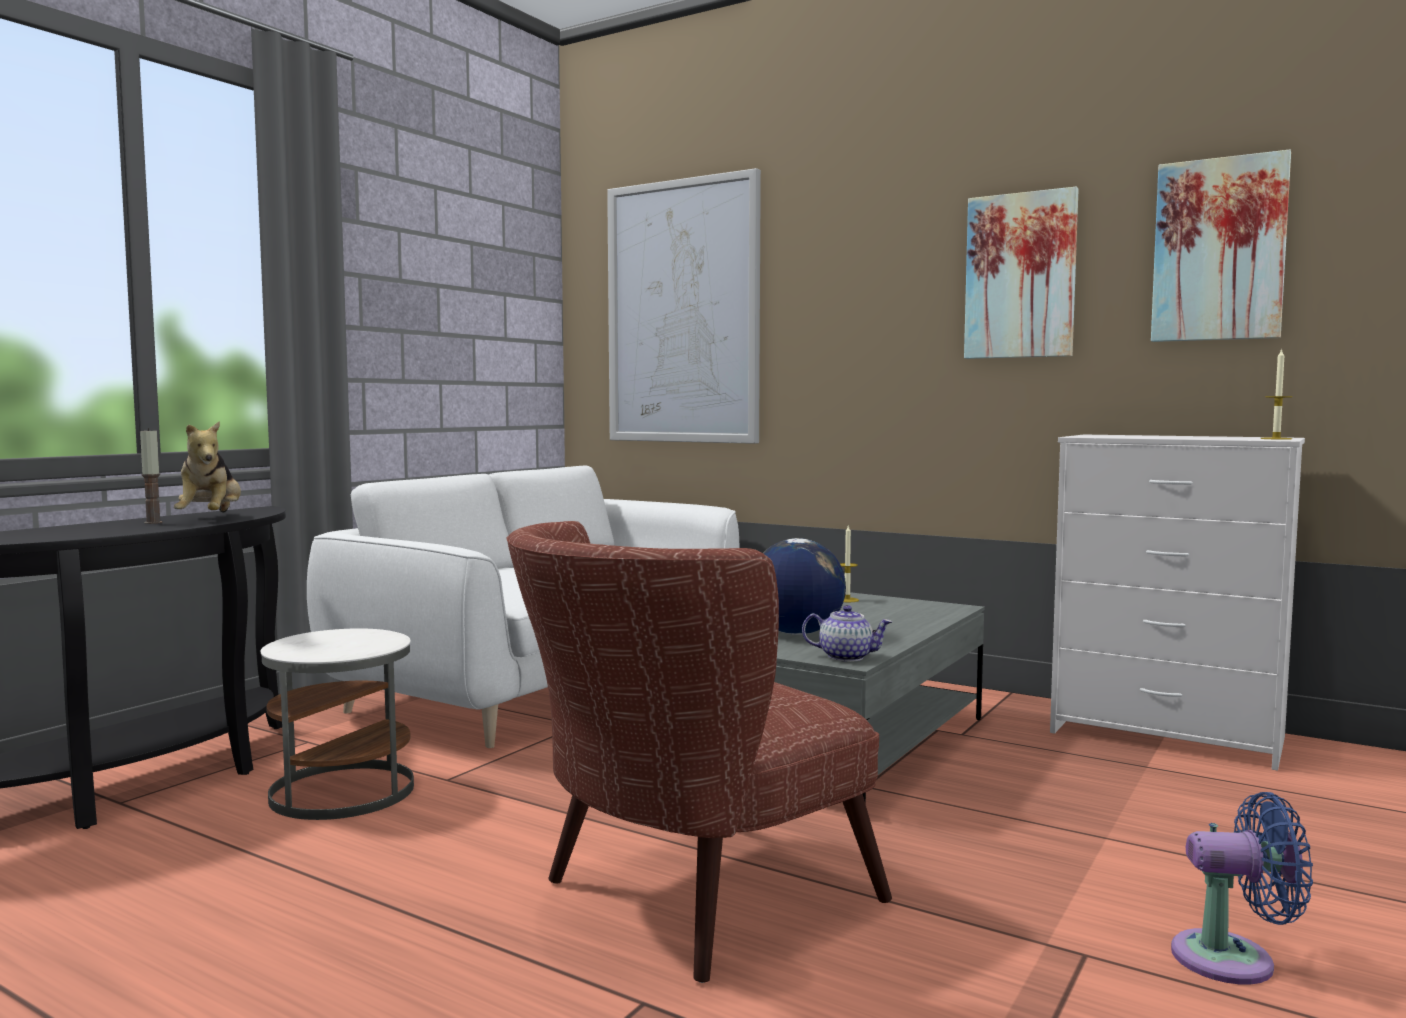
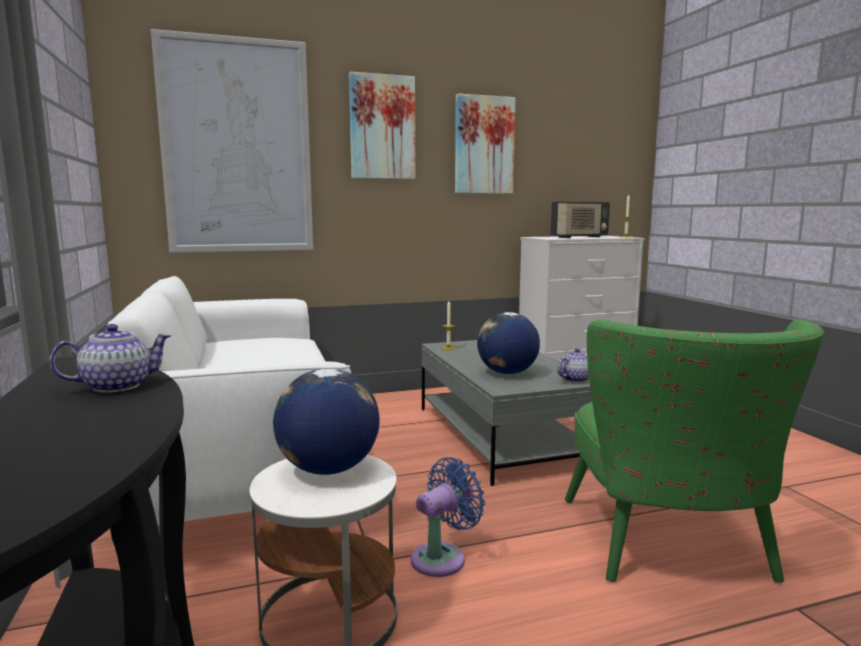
camera: 50 degrees left, 5 degrees up
candle [140,428,163,524] -> none
plush toy [174,421,241,513] -> teapot [49,324,171,393]
brown armchair [506,521,892,983] -> green armchair [565,319,824,583]
picture [1151,150,1291,342] -> picture moved to [349,72,416,179]
blue fan [1171,792,1313,984] -> blue fan moved to [411,457,485,577]
none -> globe [273,368,380,475]
none -> radio [550,202,610,238]

